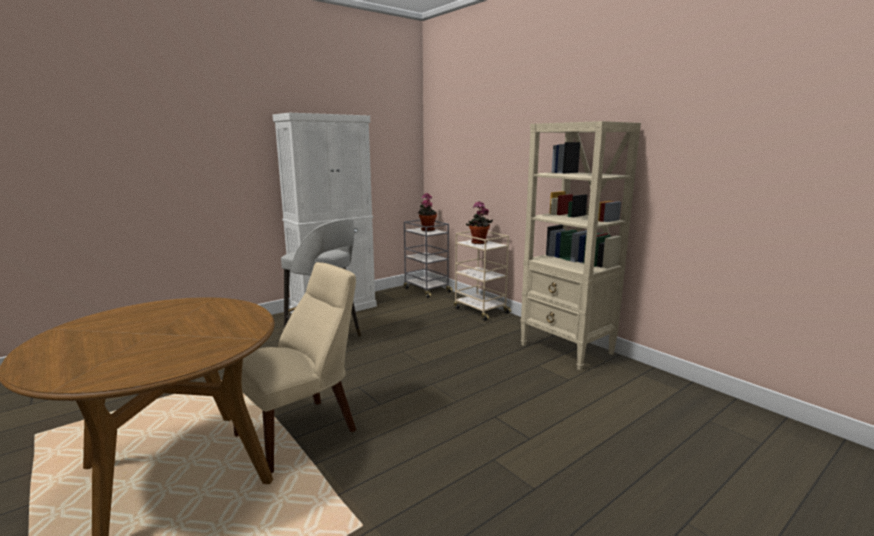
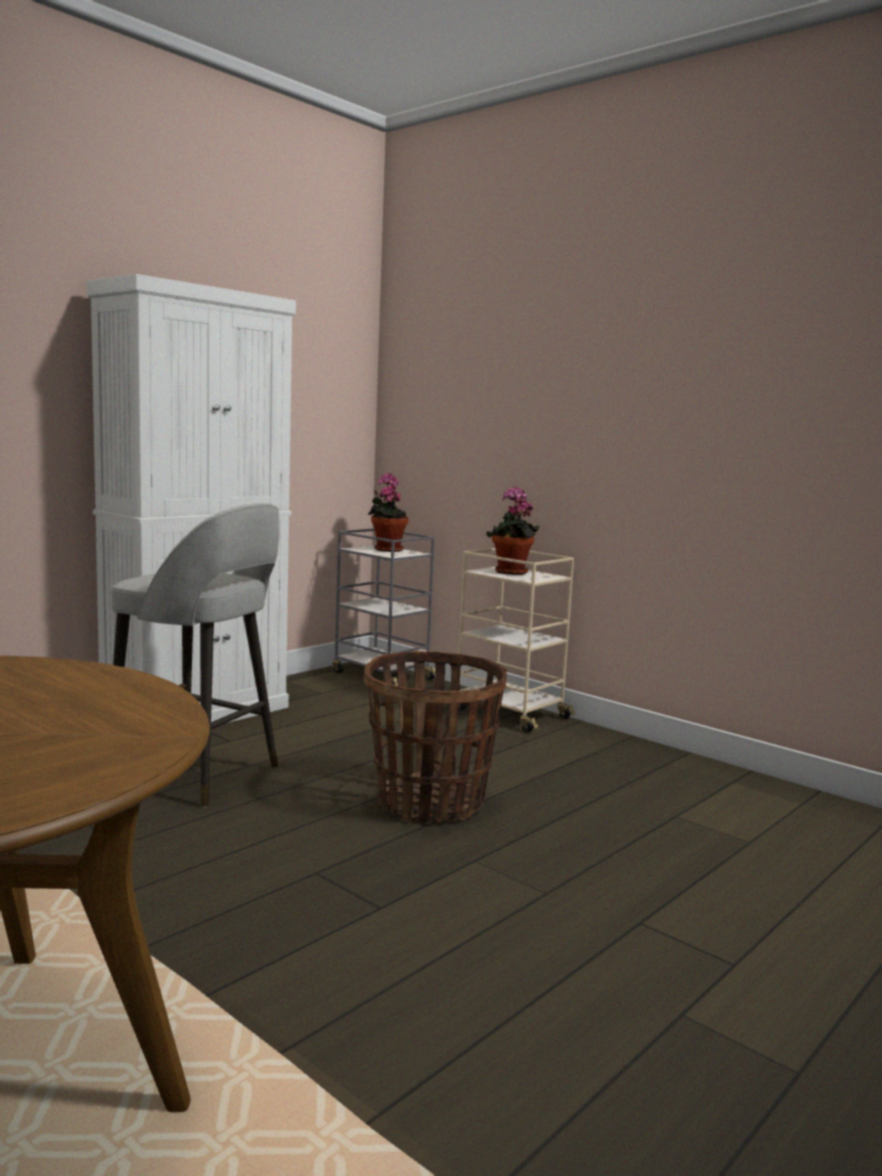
camera: 10 degrees left, 5 degrees down
beige chair [233,262,356,473] -> none
beige bookcase [520,121,641,370] -> none
none -> basket [364,651,507,823]

